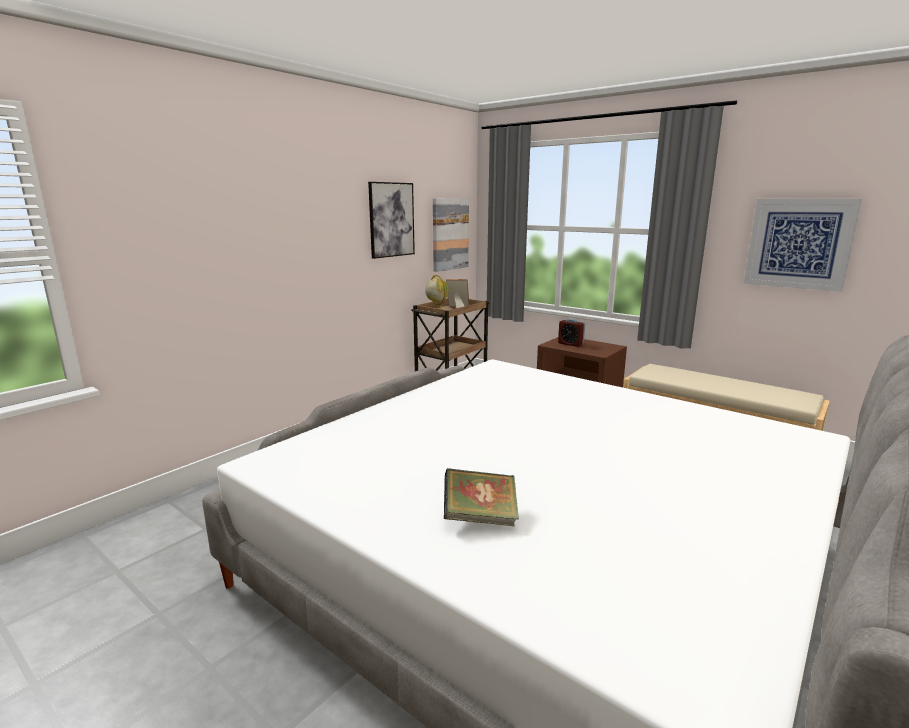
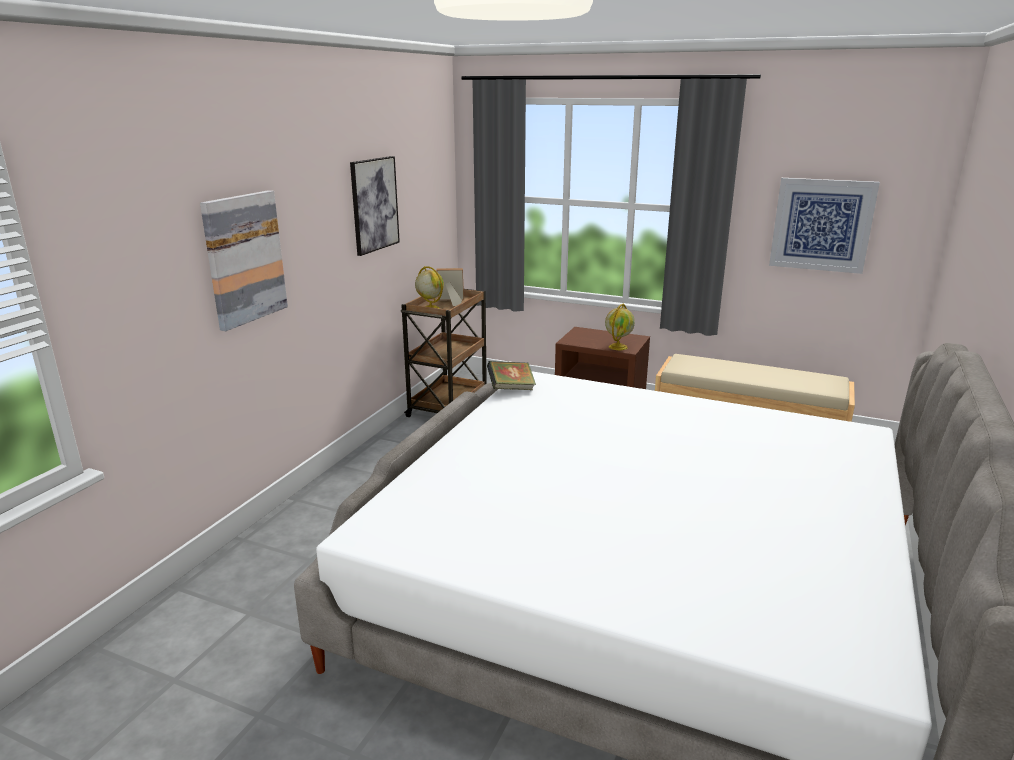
camera: 15 degrees left, 5 degrees up
picture [433,198,469,272] -> picture moved to [200,190,288,331]
book [444,468,519,526] -> book moved to [487,361,536,390]
alarm clock [558,319,585,347] -> none
none -> globe [605,303,635,350]

